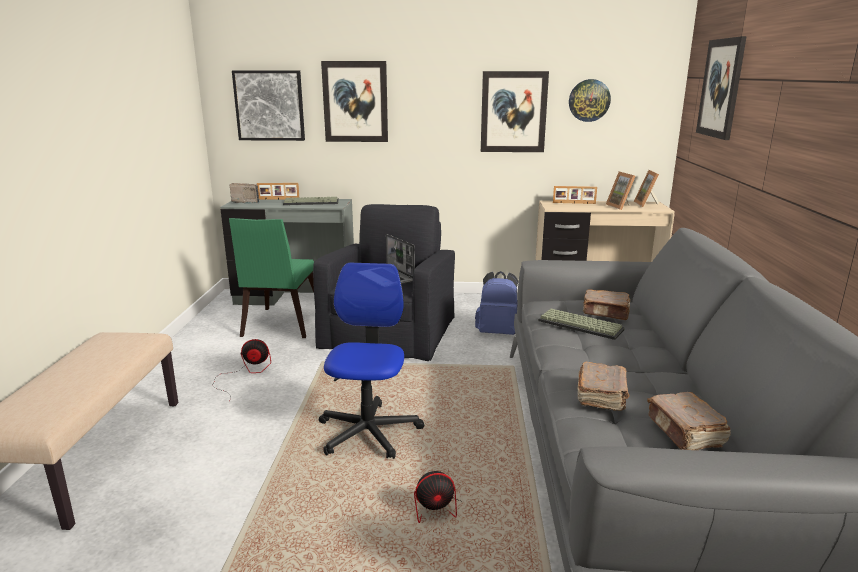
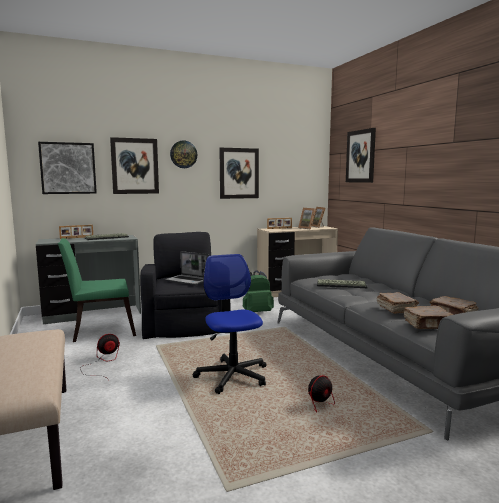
camera: 25 degrees left, 10 degrees down
green chair [229,218,314,338] -> green chair turned 90 degrees clockwise [58,238,136,342]
radio [230,183,260,203] -> none
blue backpack [475,271,519,335] -> green backpack [243,270,274,312]
wall clock [569,79,611,122] -> wall clock moved to [170,141,197,168]
brown book [583,289,630,320] -> brown book moved to [404,305,453,329]

